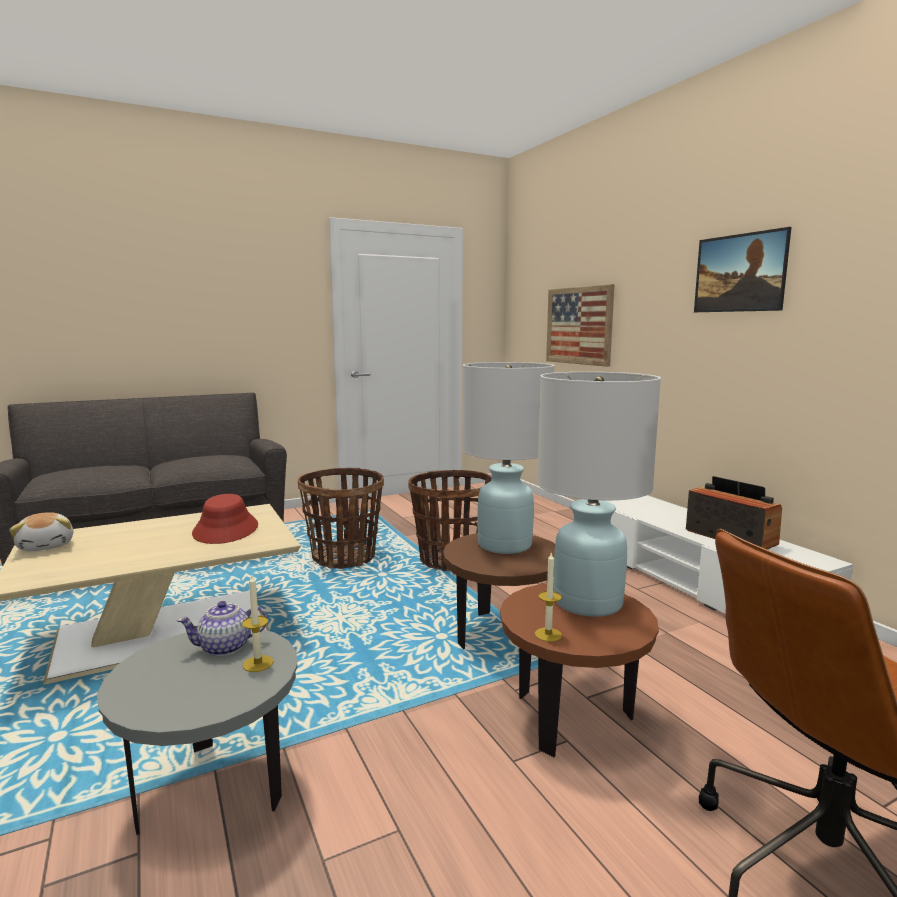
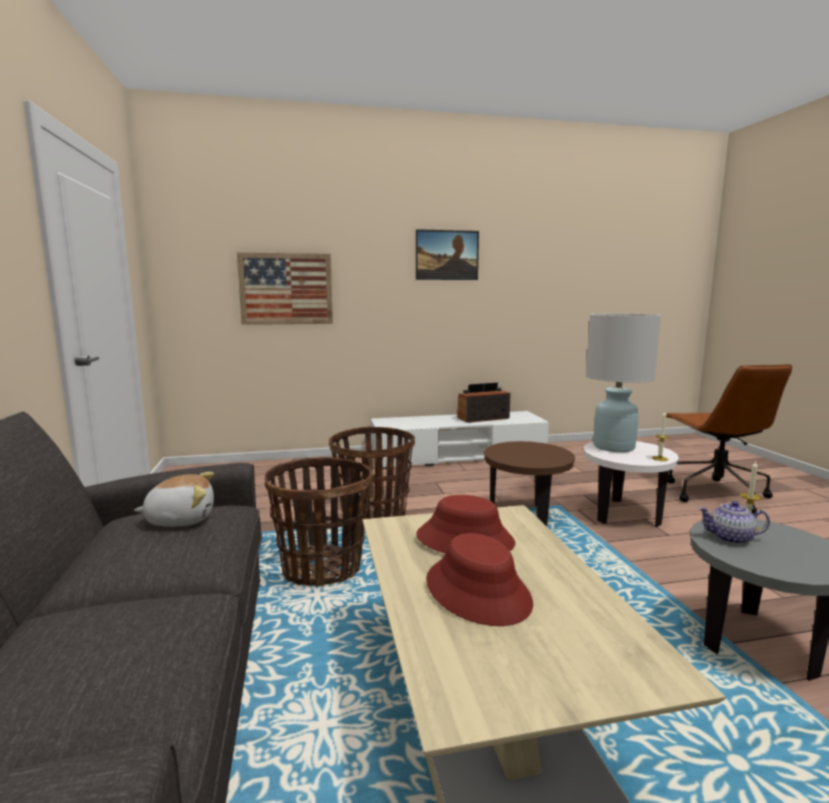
camera: 75 degrees left, 0 degrees up
plush toy [9,512,73,551] -> plush toy moved to [134,472,214,527]
teapot [177,601,267,656] -> teapot turned 105 degrees clockwise [698,501,770,544]
white table lamp [462,362,555,554] -> none
brown side table [500,583,659,757] -> white side table [583,441,679,527]
none -> red hat [426,533,533,626]

